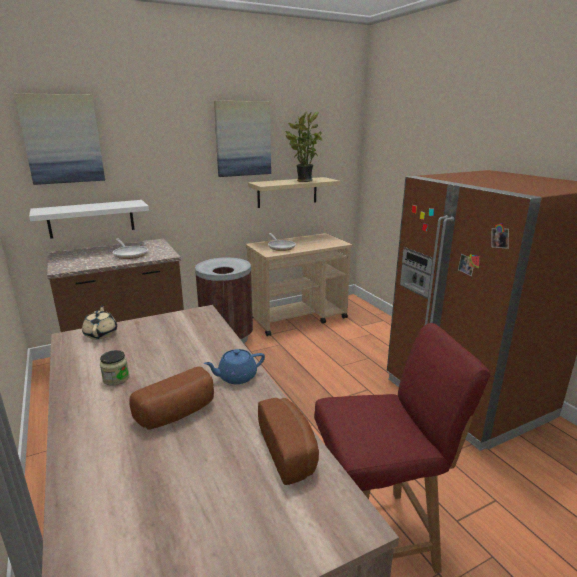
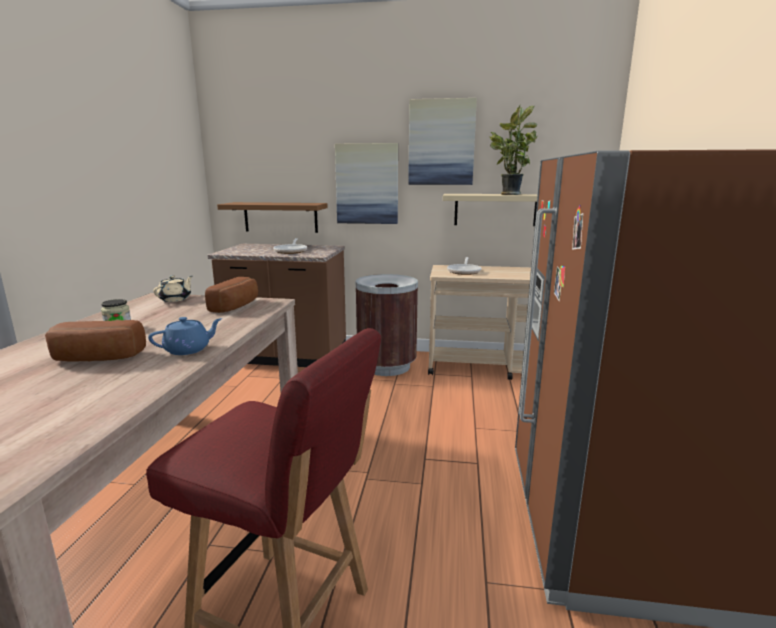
camera: 35 degrees right, 5 degrees down
picture [14,93,105,185] -> picture moved to [335,143,398,224]
white shelf [29,200,149,239] -> brown shelf [217,202,328,233]
blue teapot [204,349,265,384] -> blue teapot turned 135 degrees clockwise [148,317,222,355]
bread [258,398,319,485] -> bread moved to [205,277,258,313]

